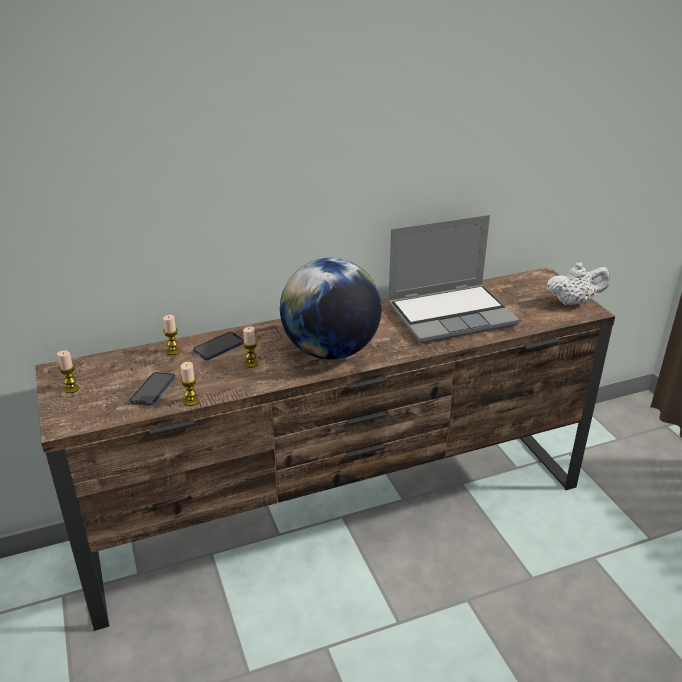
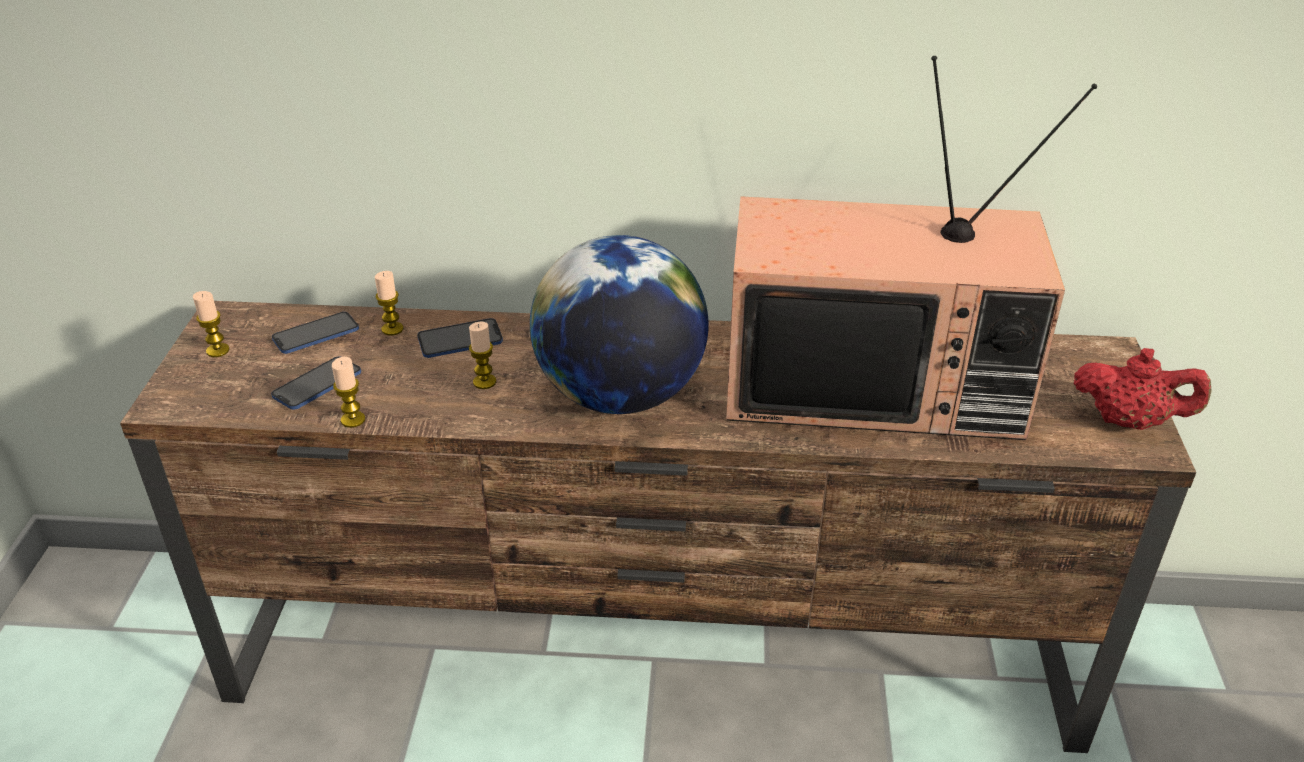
camera: 25 degrees right, 5 degrees up
laptop [388,215,520,344] -> television [726,56,1097,440]
white teapot [546,262,610,306] -> red teapot [1074,348,1212,430]
none -> phone [272,312,359,354]

